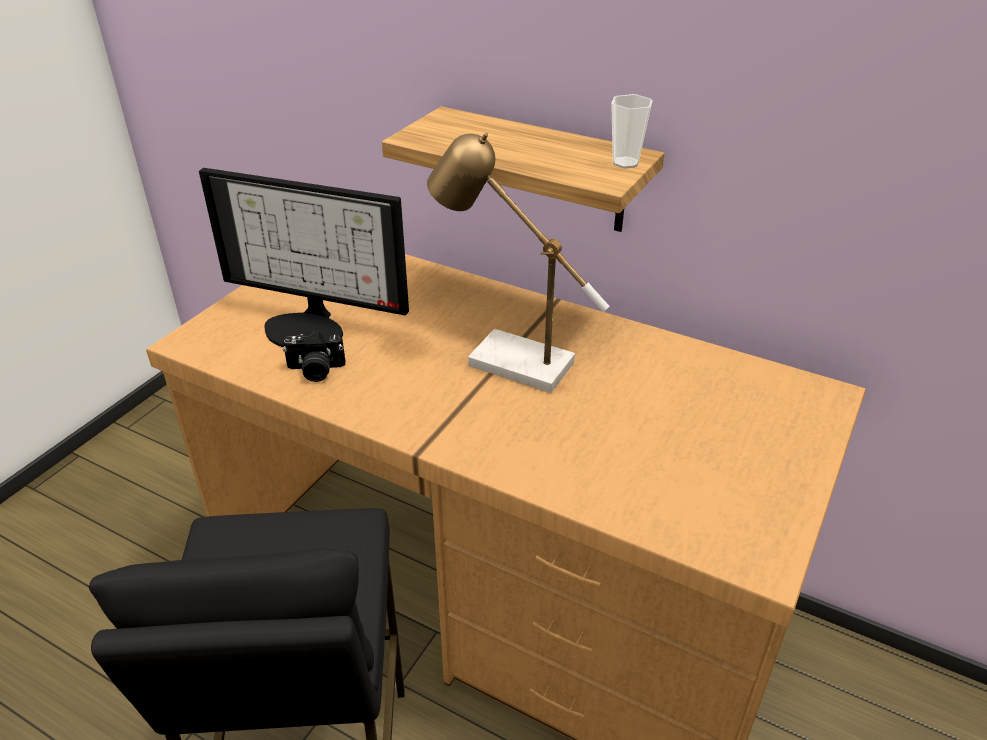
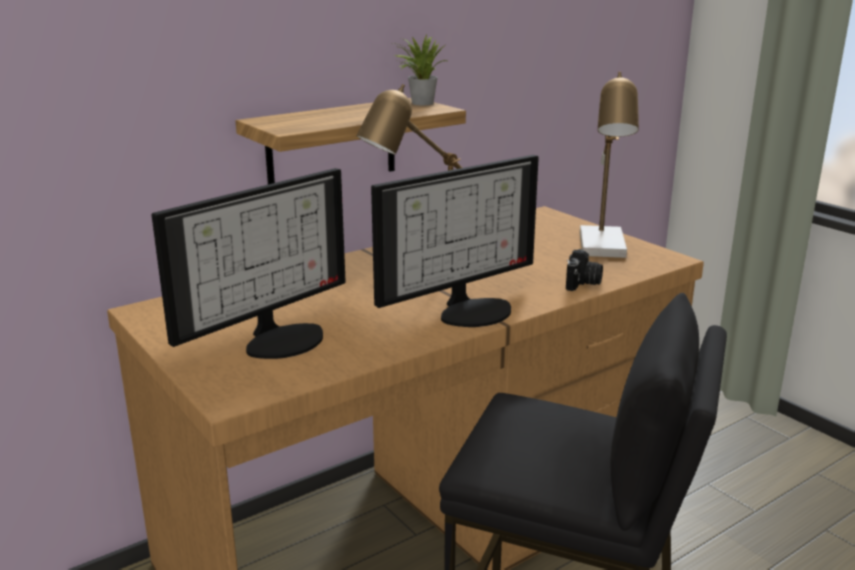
camera: 65 degrees left, 15 degrees down
camera [283,330,346,382] -> camera moved to [566,249,603,291]
cup [611,94,653,169] -> potted plant [393,35,447,105]
none -> monitor [371,155,539,327]
none -> table lamp [580,72,639,258]

